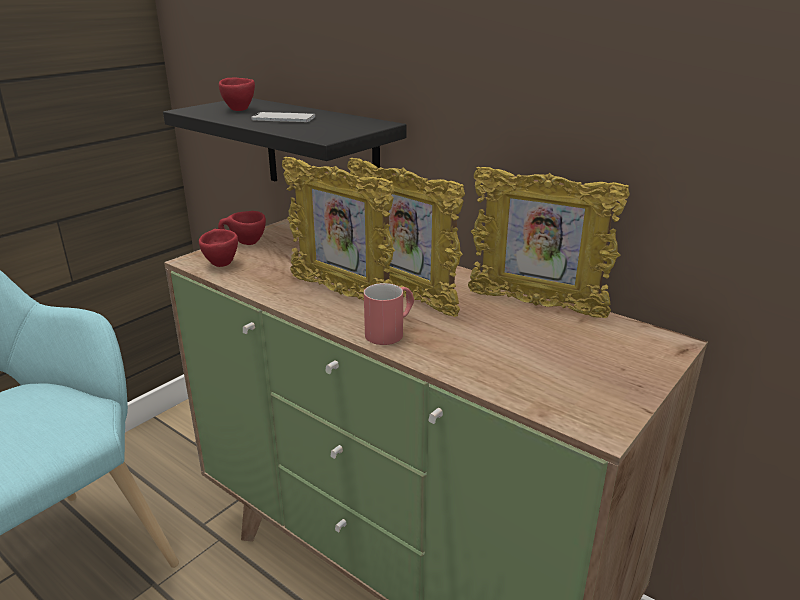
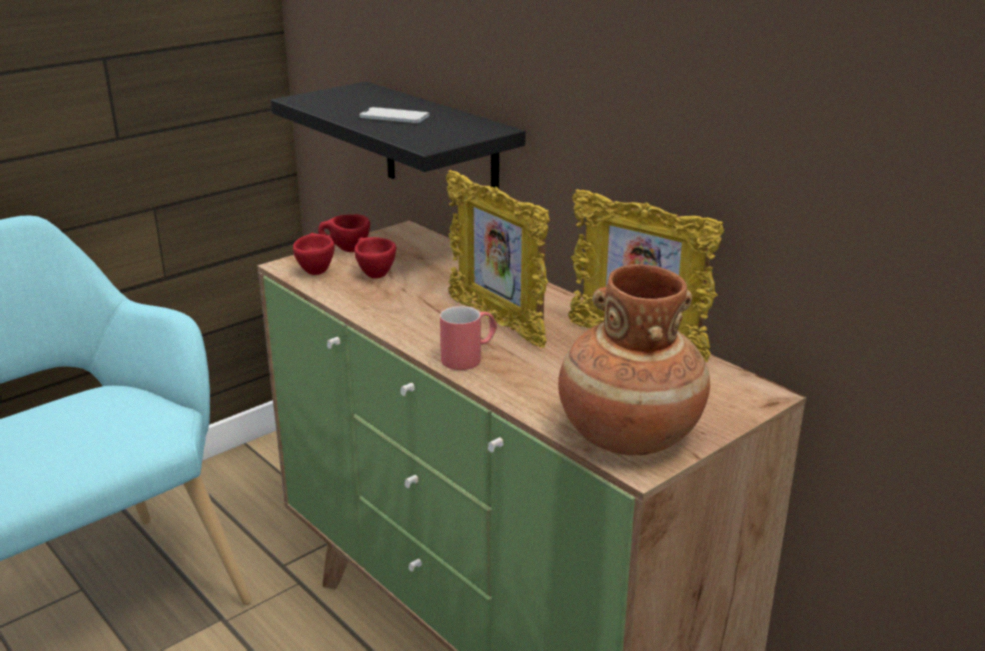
camera: 10 degrees right, 0 degrees up
red cup [219,78,255,111] -> red cup moved to [355,237,396,278]
picture frame [282,157,396,300] -> none
none -> brown vase [558,264,710,455]

